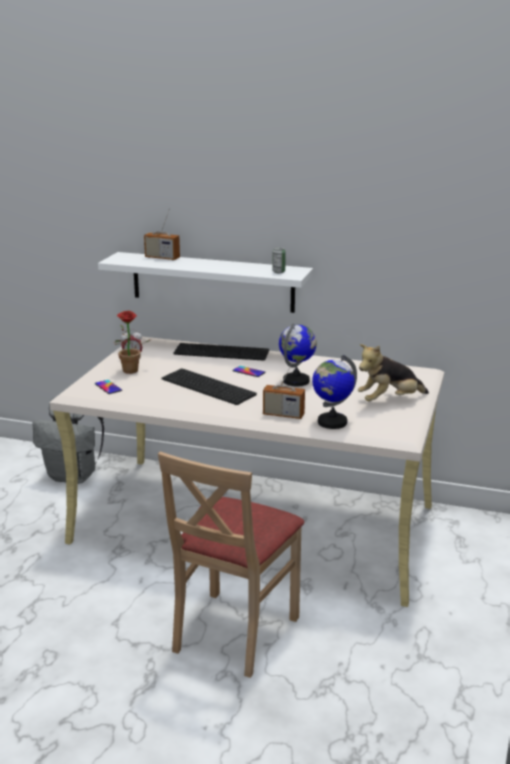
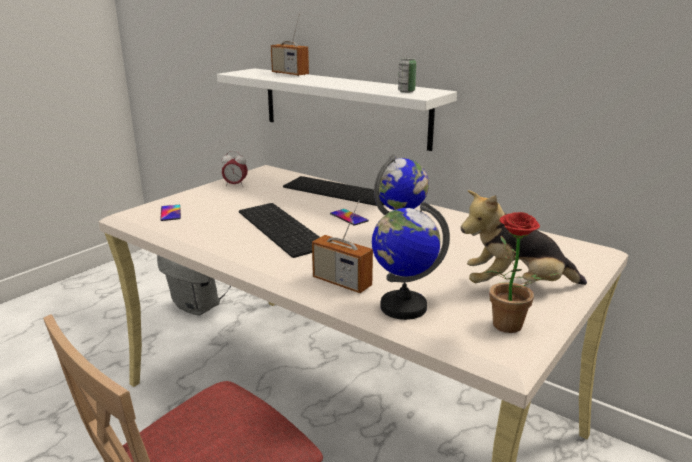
camera: 20 degrees right, 0 degrees up
potted plant [114,310,152,374] -> potted plant moved to [484,212,560,333]

